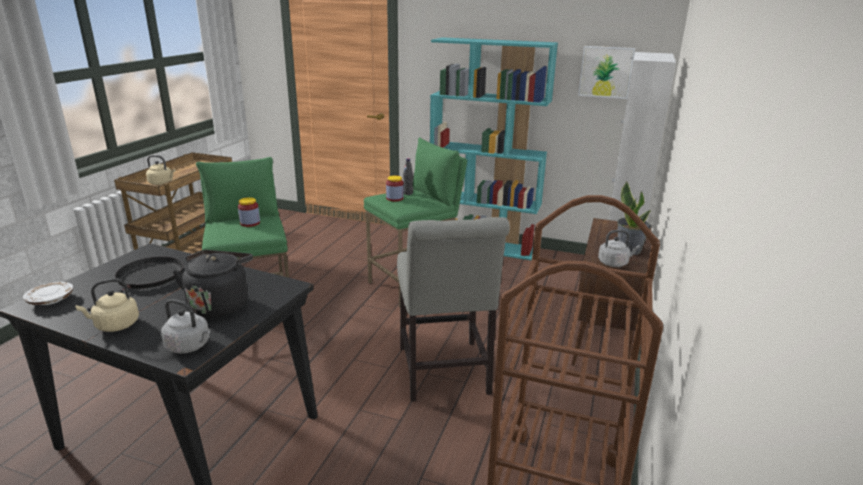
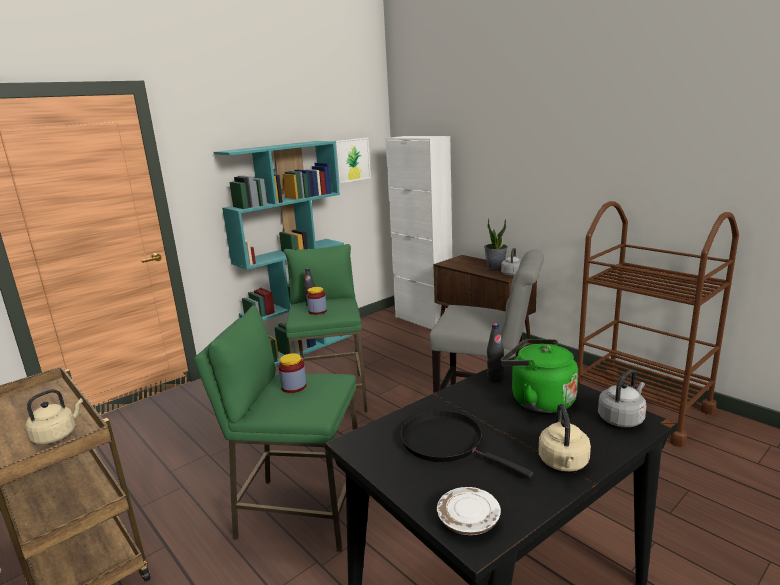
camera: 60 degrees left, 5 degrees down
black kettle [173,250,253,318] -> green kettle [501,339,578,413]
none -> black bottle [487,323,504,381]

